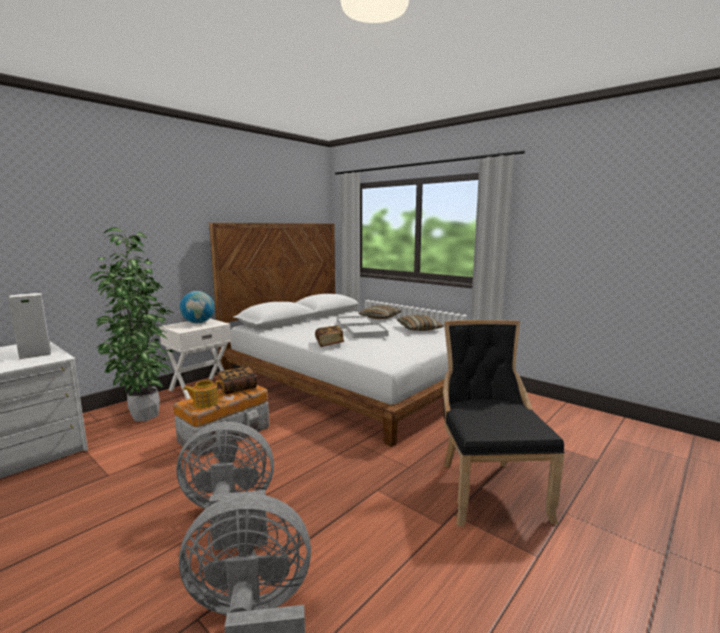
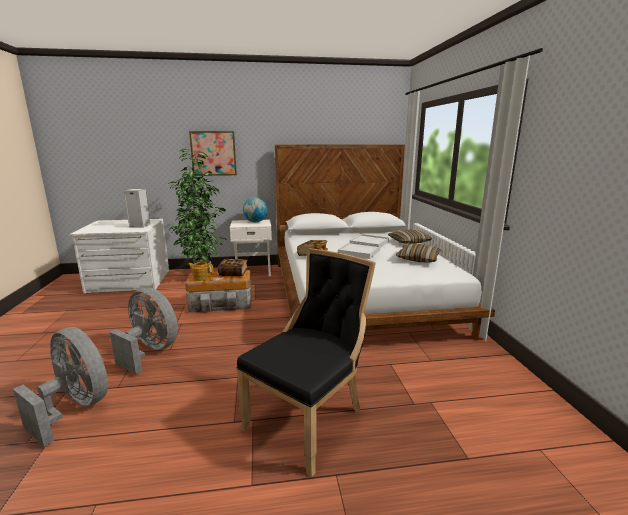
camera: 40 degrees right, 5 degrees up
none -> picture [189,131,237,176]

